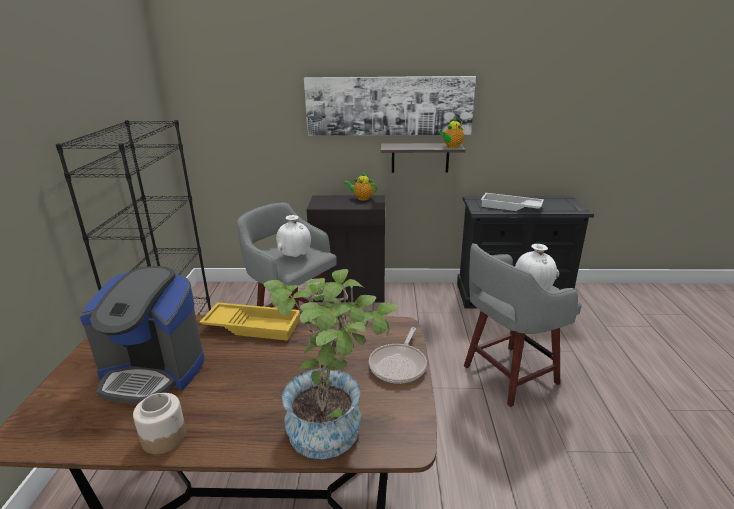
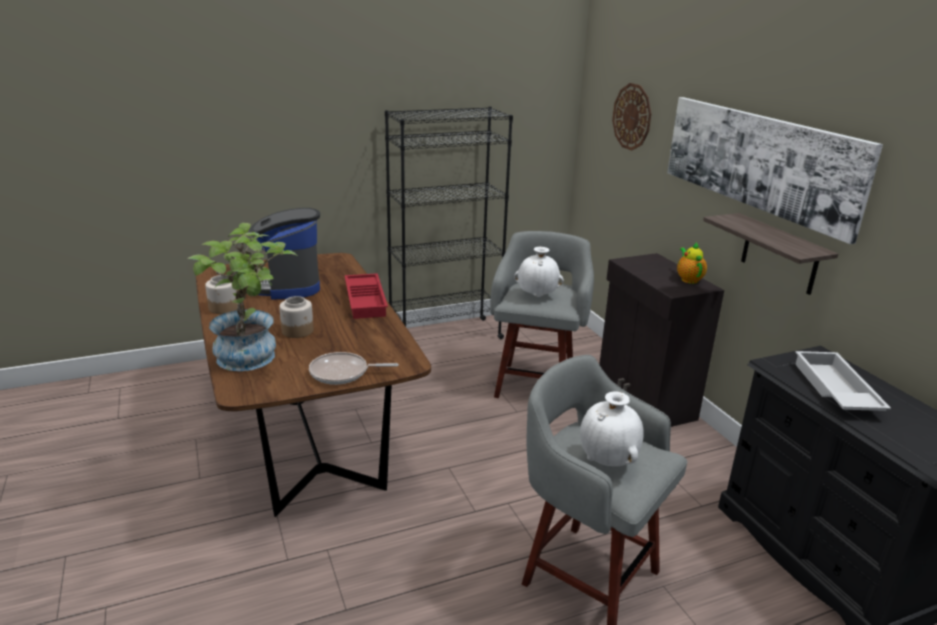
camera: 65 degrees right, 0 degrees up
yellow tray [199,302,300,341] -> red tray [344,273,388,319]
teapot [440,116,464,148] -> none
none -> jar [279,296,314,338]
none -> wall clock [612,83,651,151]

